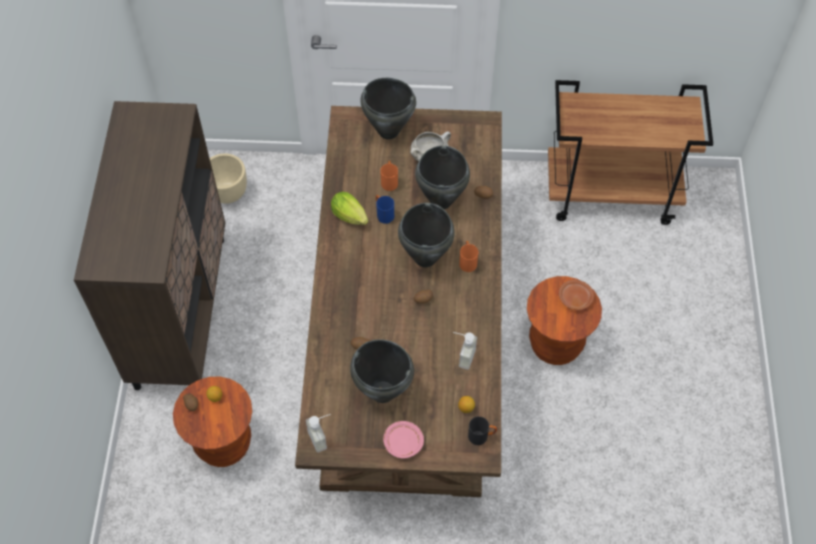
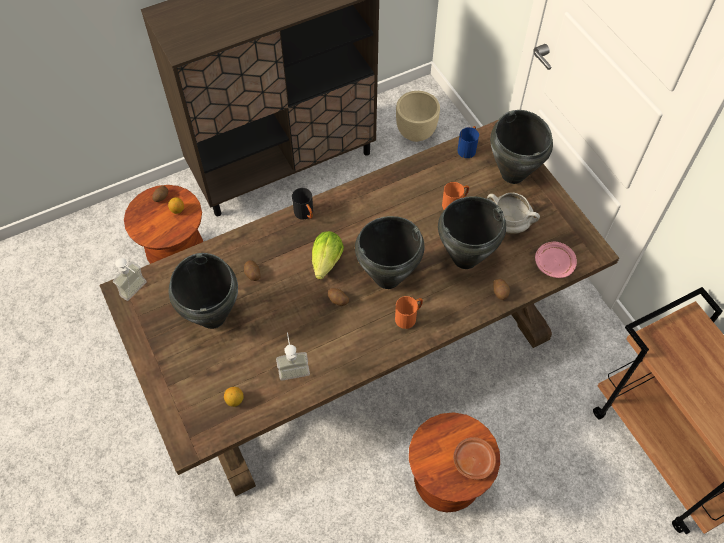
camera: 60 degrees right, 0 degrees up
lettuce [331,192,368,225] -> lettuce moved to [312,231,344,280]
blue mug [376,195,394,224] -> blue mug moved to [457,126,479,158]
pink plate [383,421,424,459] -> pink plate moved to [535,242,577,278]
black mug [468,417,497,445] -> black mug moved to [292,188,313,220]

